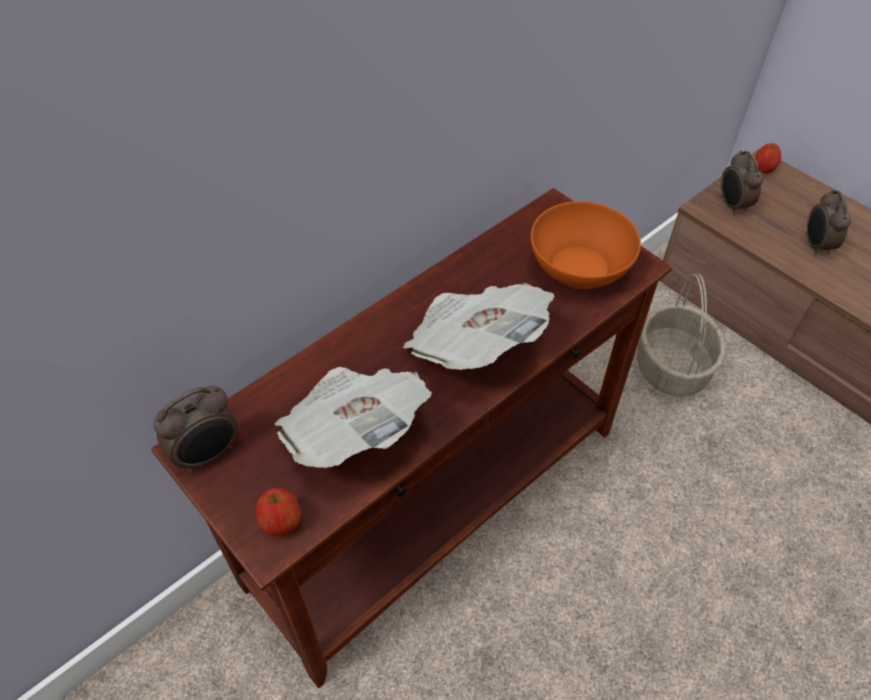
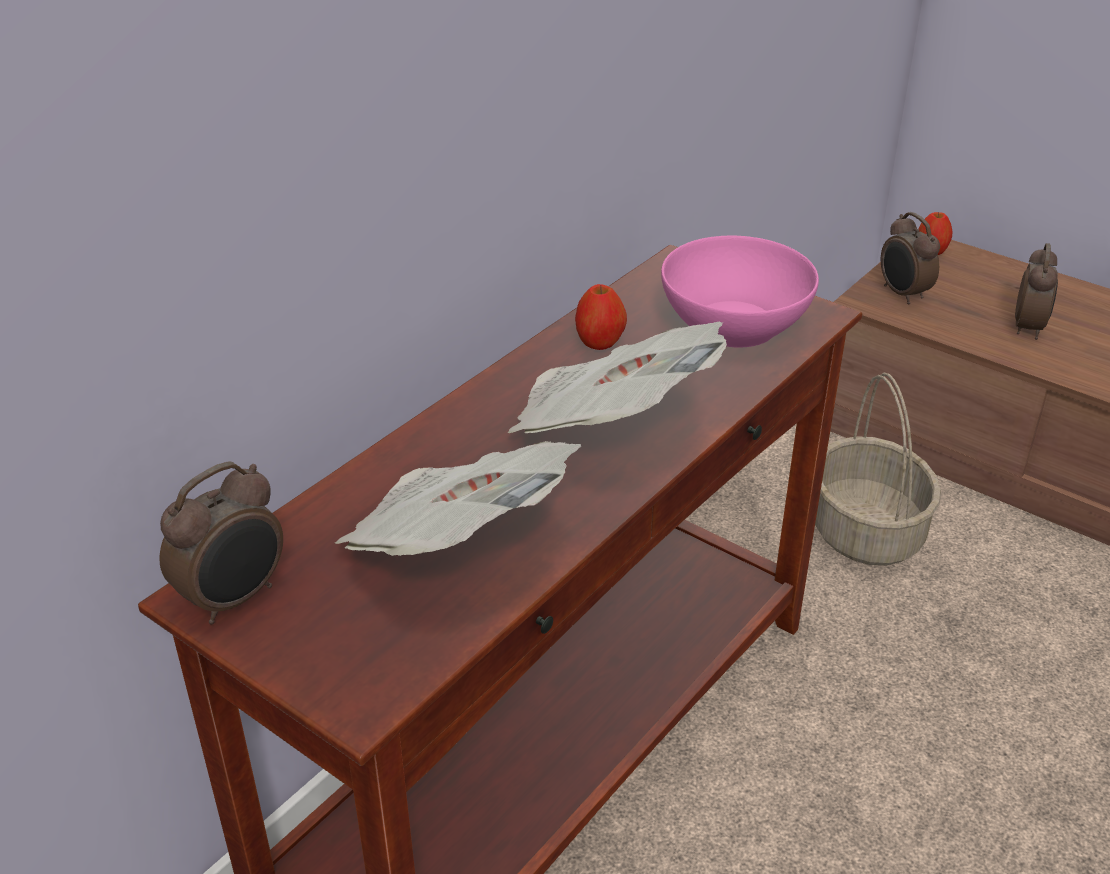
camera: 10 degrees left, 15 degrees down
apple [256,488,301,536] -> apple moved to [575,284,627,350]
orange bowl [531,201,641,289] -> pink bowl [661,236,819,348]
alarm clock [806,189,851,256] -> alarm clock turned 150 degrees counterclockwise [1015,243,1058,340]

